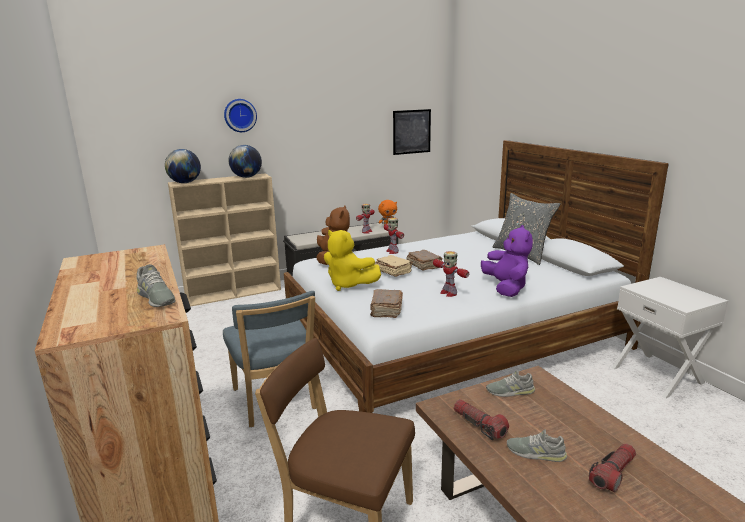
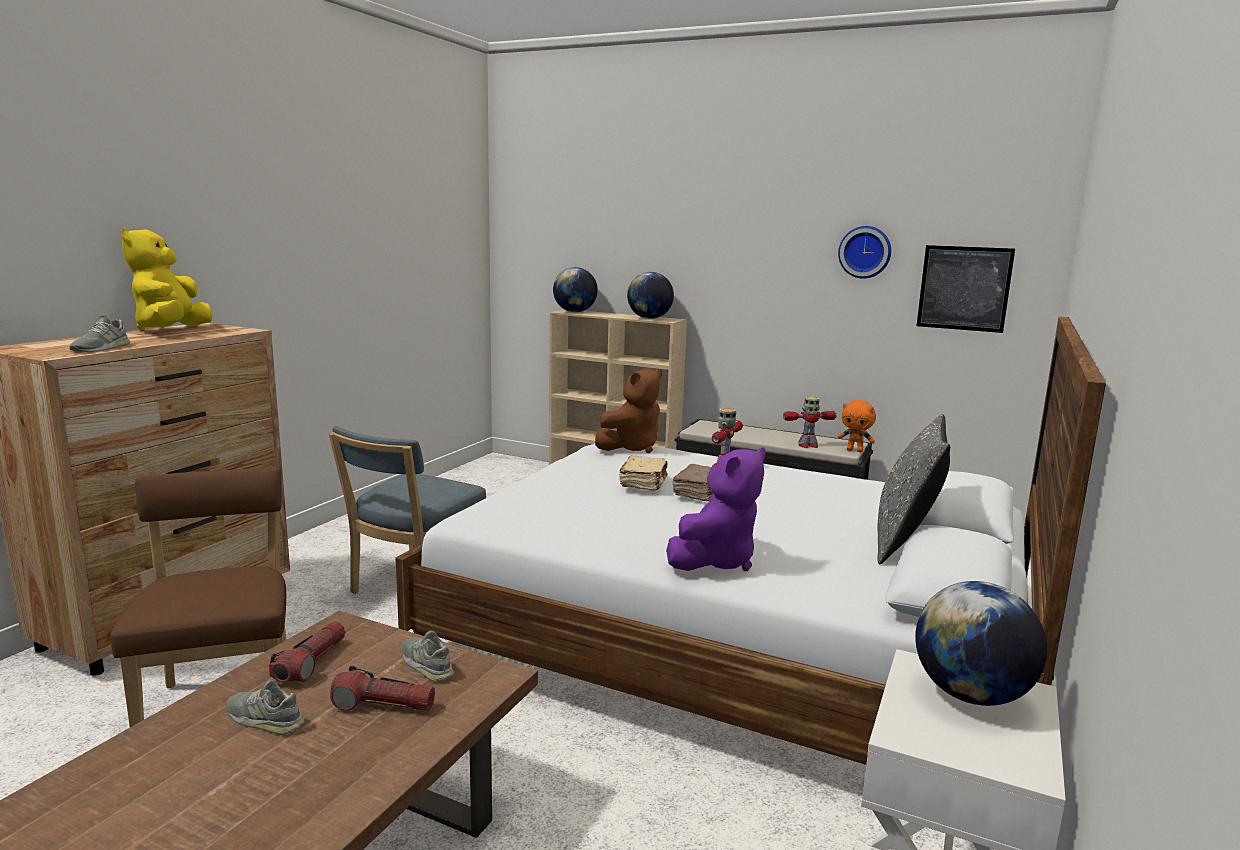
camera: 50 degrees right, 5 degrees down
wall clock [224,99,257,132] -> wall clock moved to [838,226,891,279]
yellow plush toy [324,230,381,291] -> yellow plush toy moved to [121,228,213,330]
brown book [370,289,403,318] -> none
toy robot [433,251,469,297] -> none
grey shoe [507,429,567,462] -> grey shoe turned 45 degrees counterclockwise [226,680,304,735]
flashlight [589,444,636,492] -> flashlight moved to [330,666,435,711]
none -> globe [915,581,1047,706]

